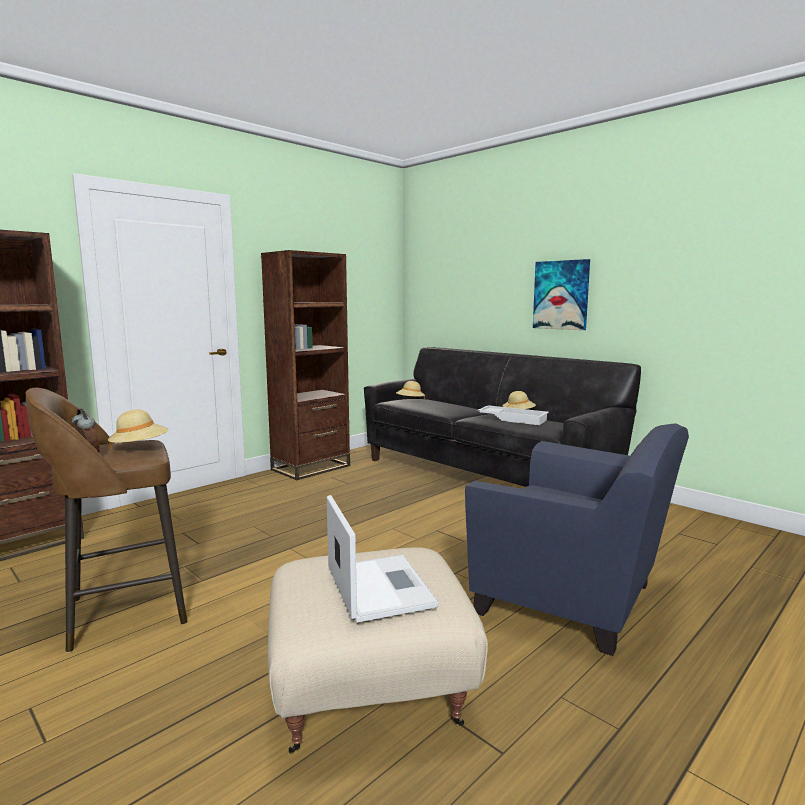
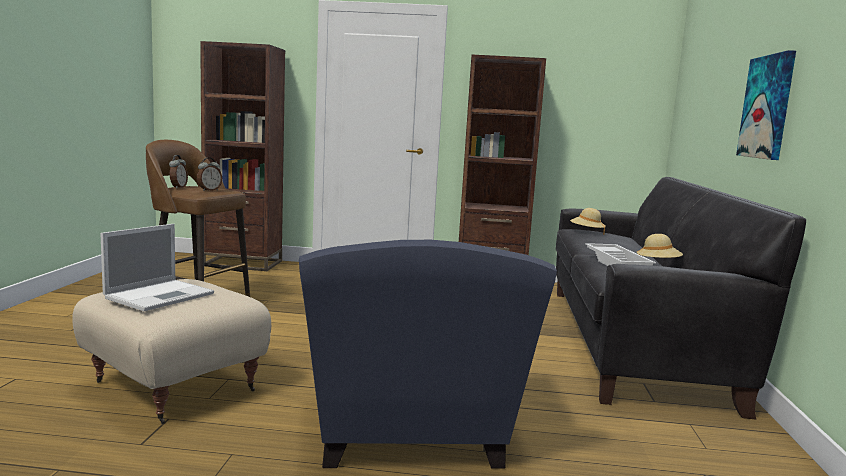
camera: 50 degrees right, 0 degrees up
beige hat [108,410,169,449] -> alarm clock [197,157,222,191]

